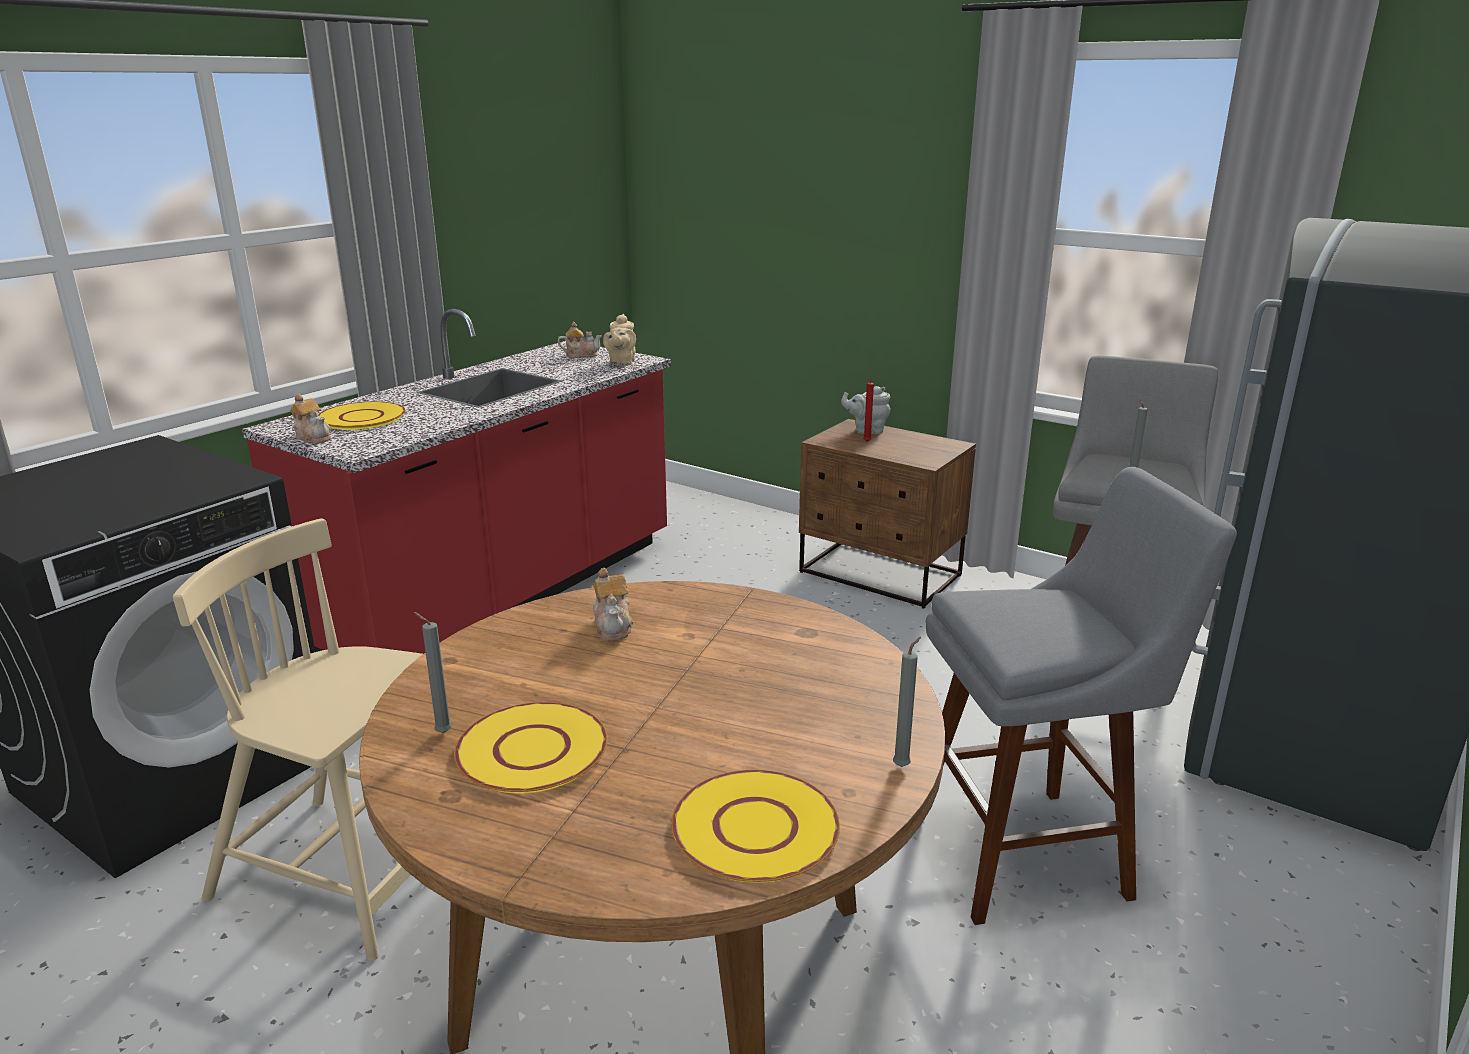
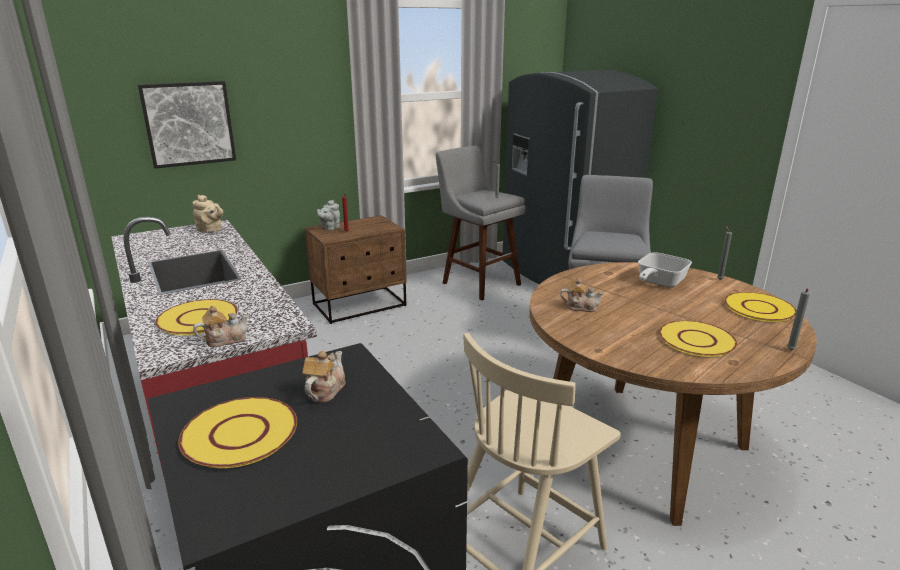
camera: 65 degrees left, 0 degrees up
grey candle [413,612,452,733] -> grey candle moved to [787,289,810,350]
teapot [558,322,602,358] -> teapot moved to [303,351,346,403]
none -> picture [138,81,236,169]
none -> yellow plate [178,397,297,468]
none -> frying pan [638,252,692,288]

